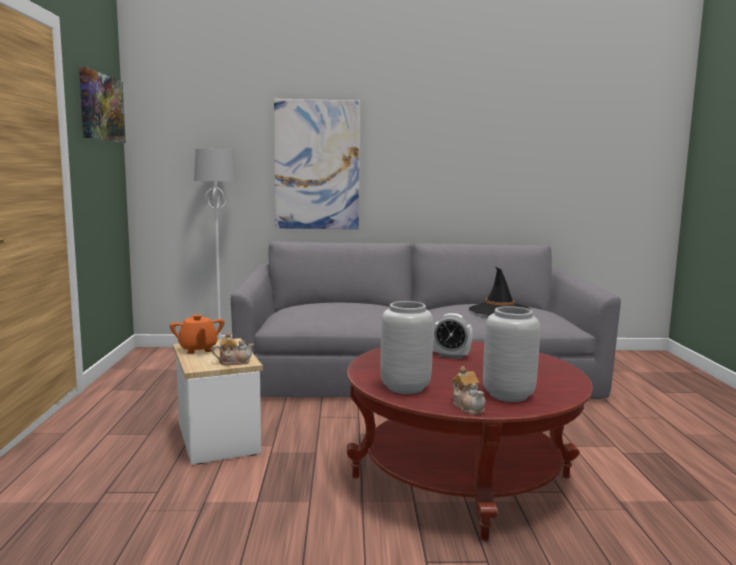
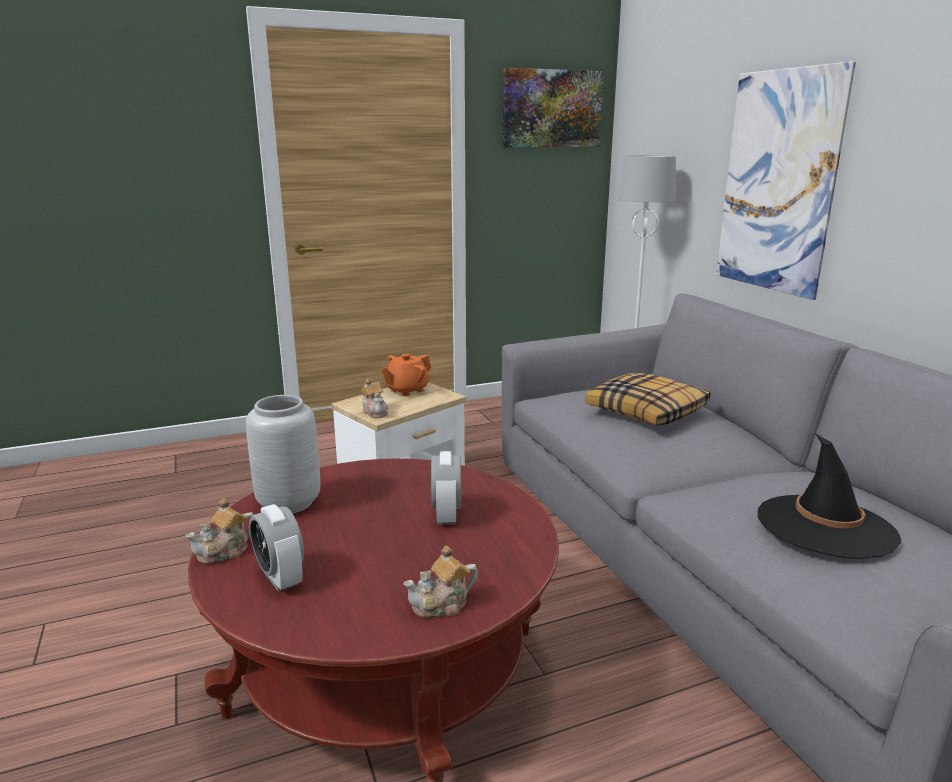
camera: 70 degrees right, 10 degrees up
grey vase [483,306,540,402] -> alarm clock [249,504,304,592]
none -> teapot [403,546,478,618]
none -> pillow [585,373,711,426]

